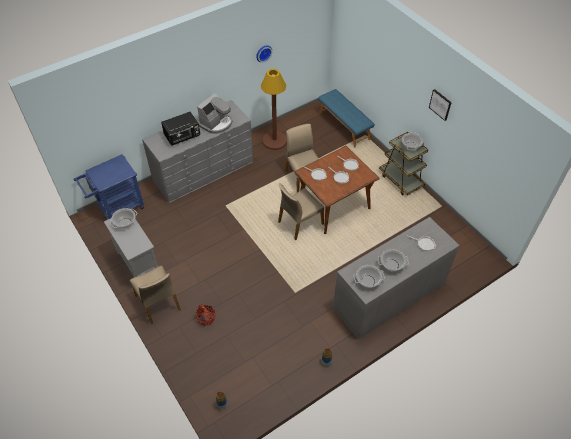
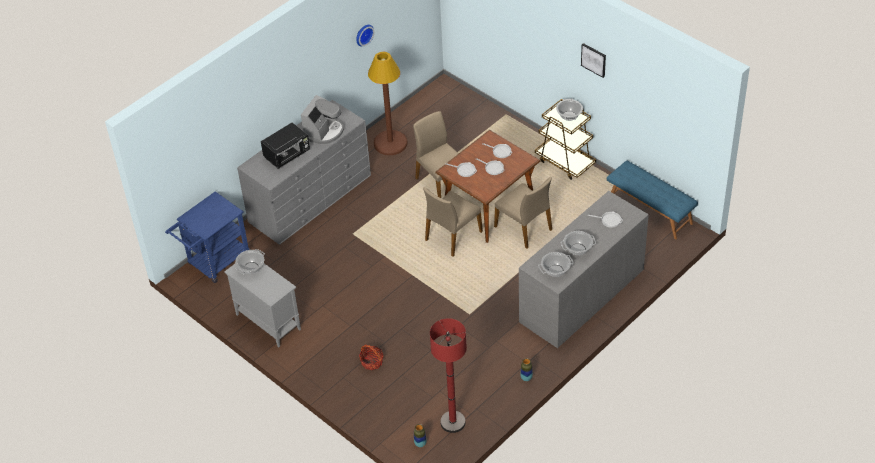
camera: 10 degrees left, 5 degrees down
beige chair [130,266,181,324] -> beige chair moved to [494,177,552,249]
blue bench [318,89,375,148] -> blue bench moved to [607,161,698,239]
none -> red floor lamp [430,318,467,433]

